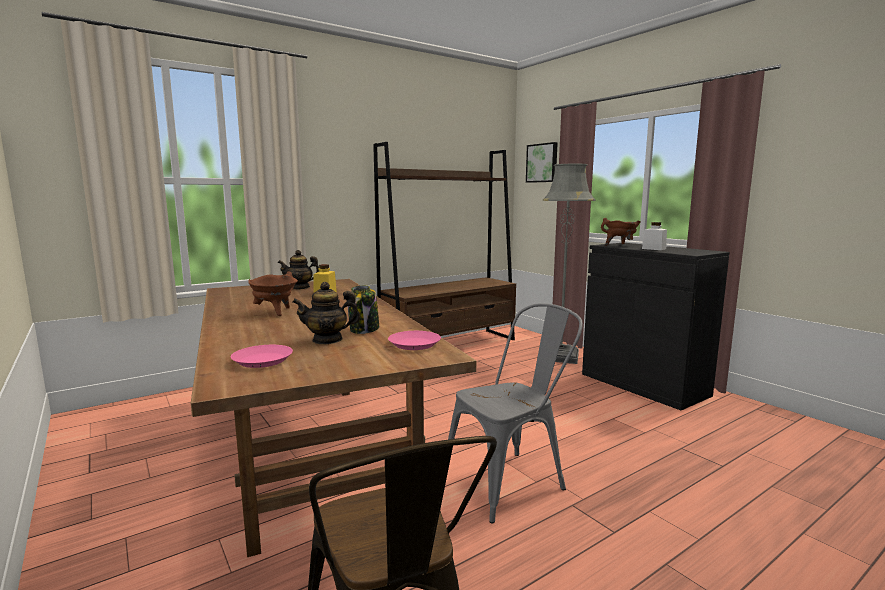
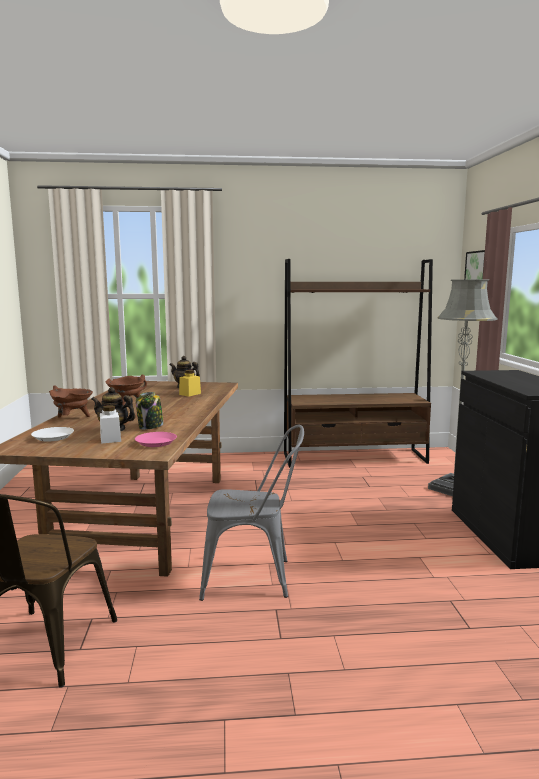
camera: 30 degrees right, 0 degrees up
pink plate [231,345,293,368] -> white plate [31,427,74,441]
brown cooking pot [601,218,640,246] -> brown cooking pot moved to [49,385,93,417]
white jar [642,222,667,250] -> white jar moved to [100,405,121,444]

